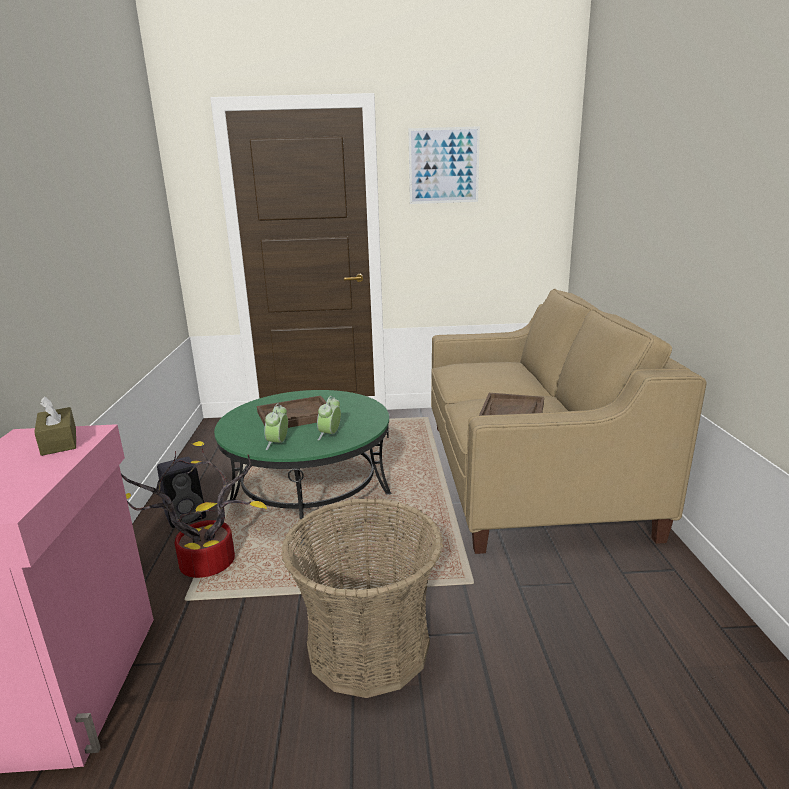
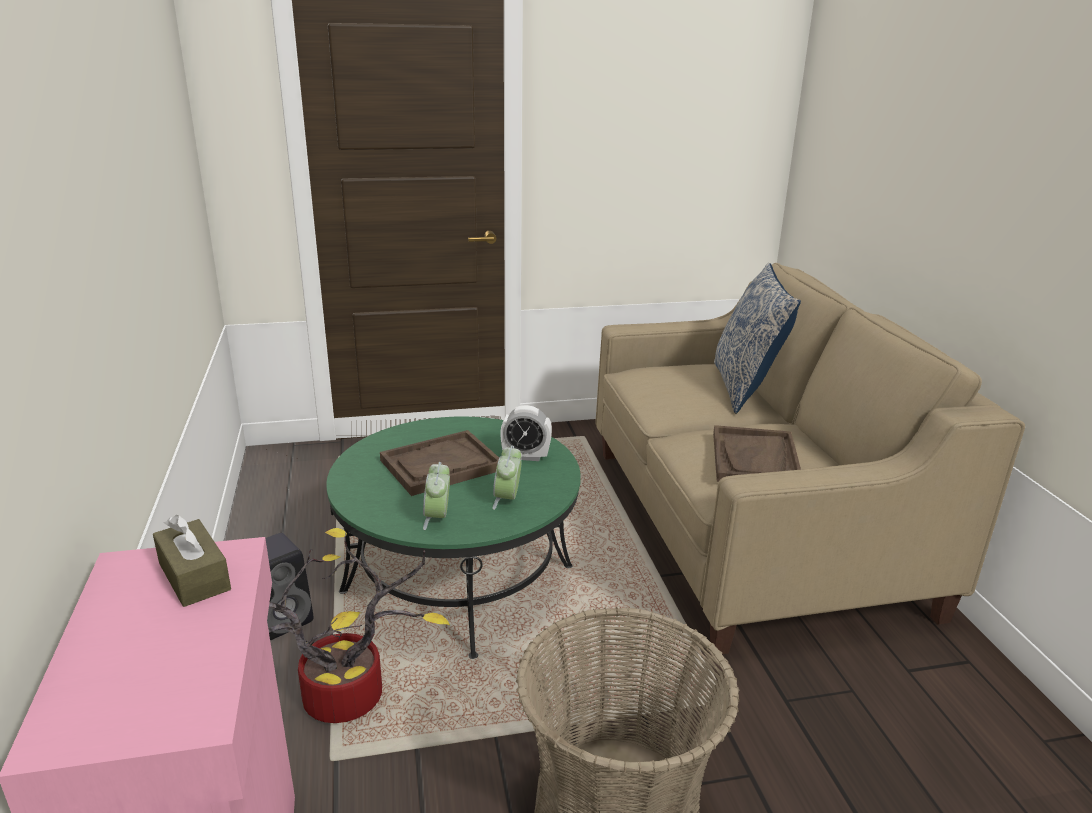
camera: 10 degrees left, 5 degrees up
picture [408,126,480,204] -> none
none -> alarm clock [500,405,552,461]
none -> pillow [714,263,801,414]

